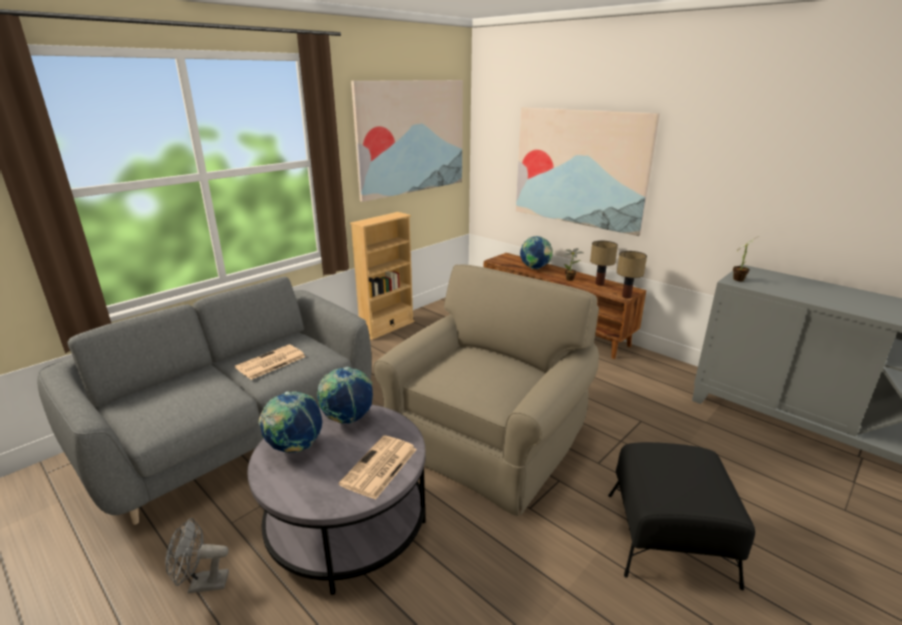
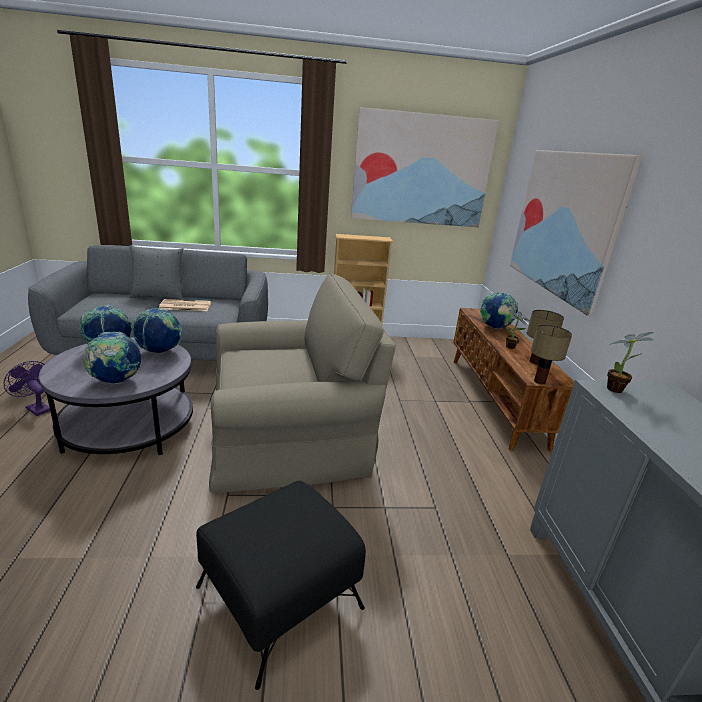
camera: 40 degrees right, 0 degrees up
grey fan [165,518,229,593] -> purple fan [4,361,50,416]
newspaper [339,435,417,500] -> globe [83,332,141,384]
none -> grey pillow [129,245,183,300]

